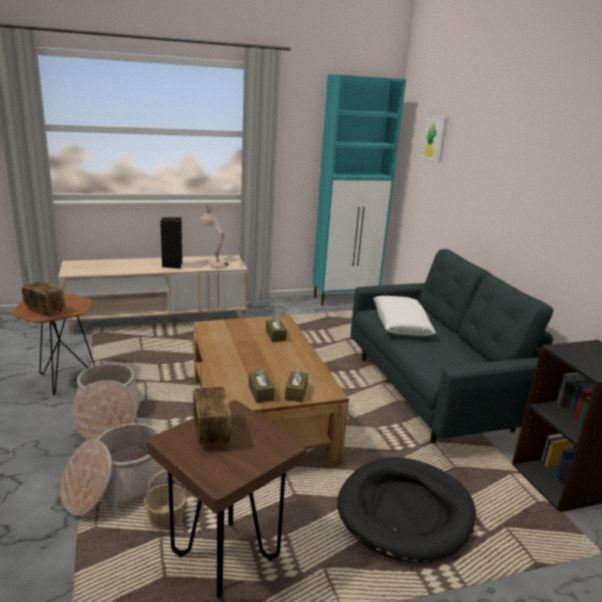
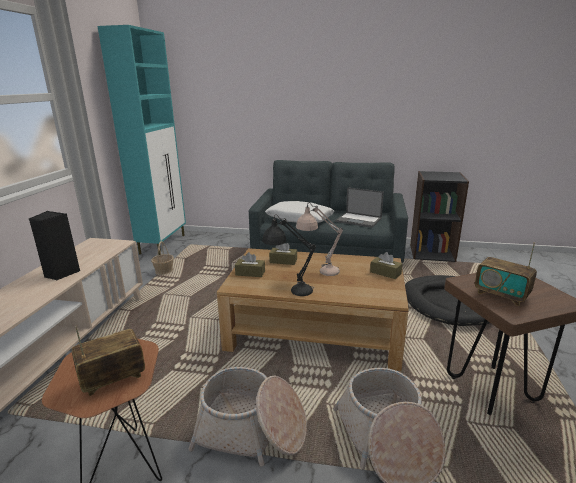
camera: 60 degrees left, 0 degrees up
basket [144,470,187,530] -> basket moved to [151,241,174,274]
radio [193,362,231,449] -> radio turned 150 degrees counterclockwise [475,242,537,306]
beige table lamp [199,205,229,269] -> beige table lamp moved to [296,202,343,276]
brown tissue box [248,368,275,403] -> brown tissue box moved to [235,252,265,277]
picture [418,114,448,162] -> none
none -> black table lamp [262,214,316,296]
none -> laptop [335,187,384,228]

